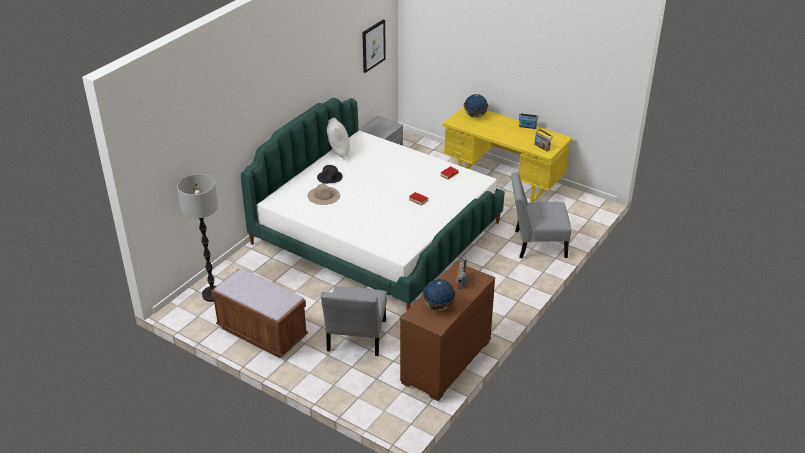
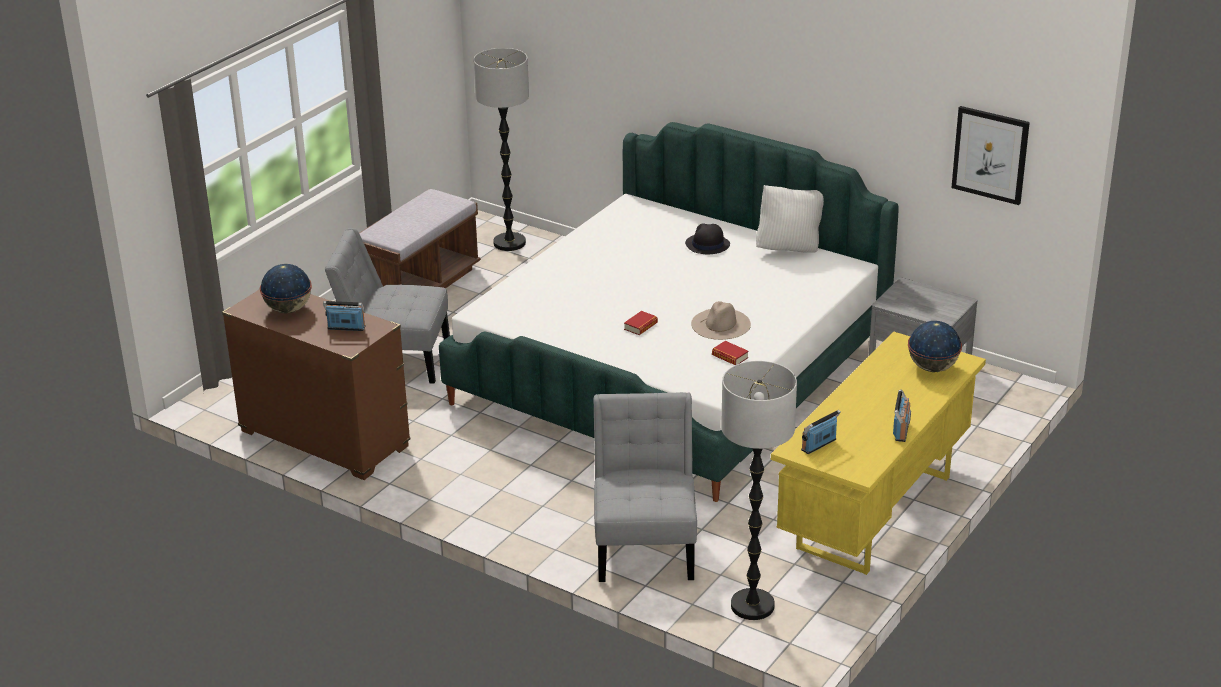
camera: 90 degrees right, 5 degrees down
beige hat [308,184,340,205] -> beige hat moved to [691,301,751,340]
none -> floor lamp [721,361,797,620]

